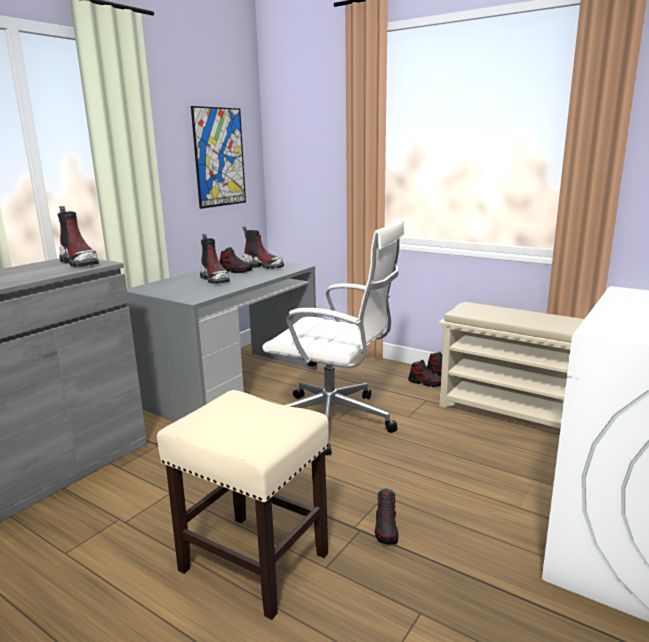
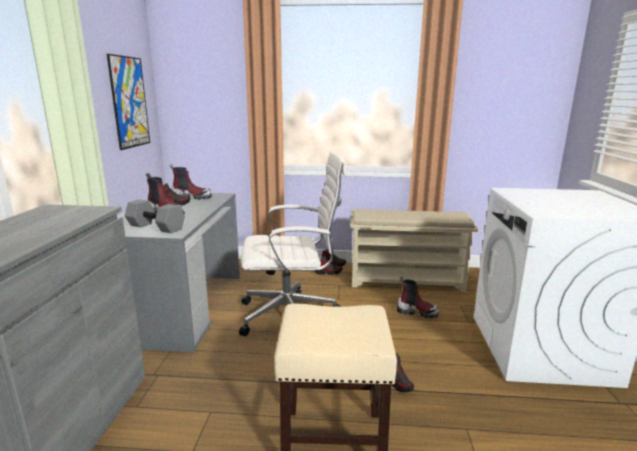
camera: 30 degrees left, 0 degrees up
boot [57,206,99,267] -> boot moved to [397,277,439,318]
none -> grey dumbbell [124,199,185,233]

